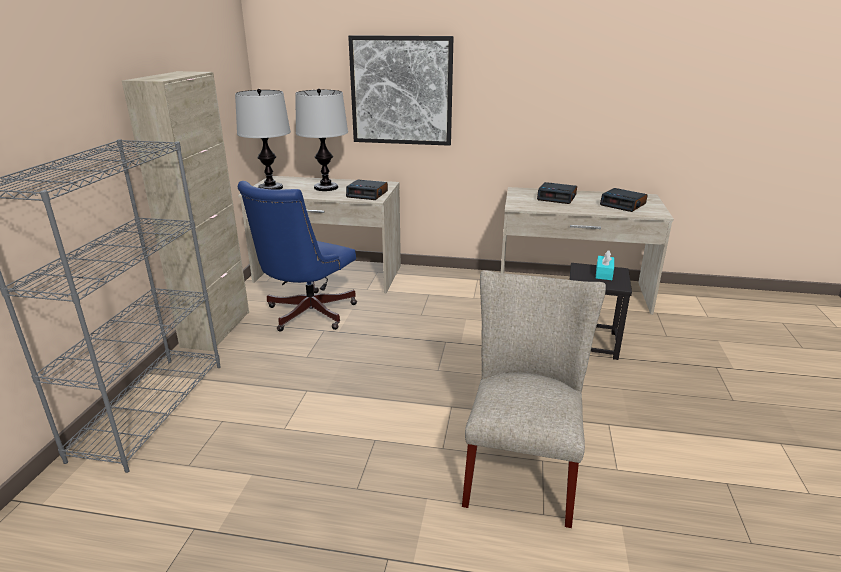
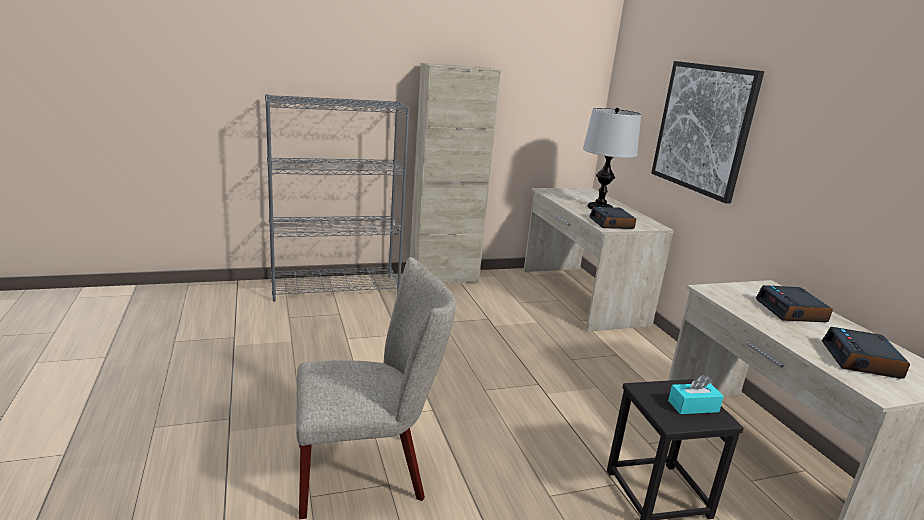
camera: 60 degrees right, 5 degrees down
table lamp [235,89,291,190] -> none
blue office chair [238,181,357,332] -> none

